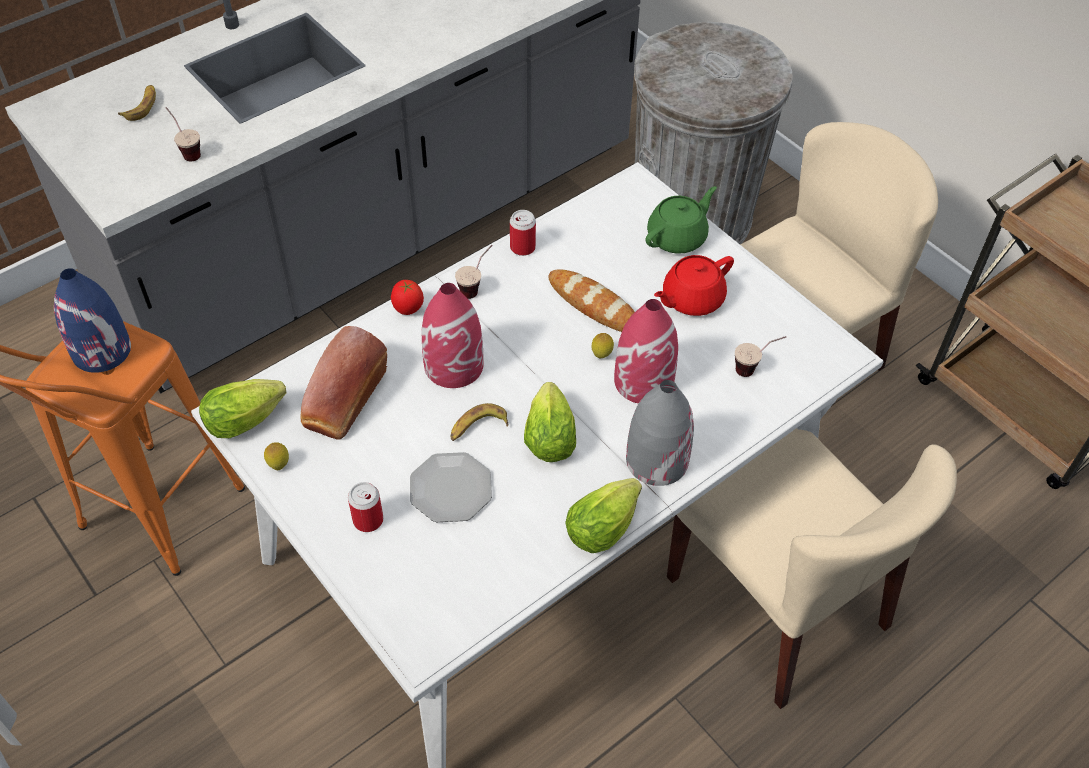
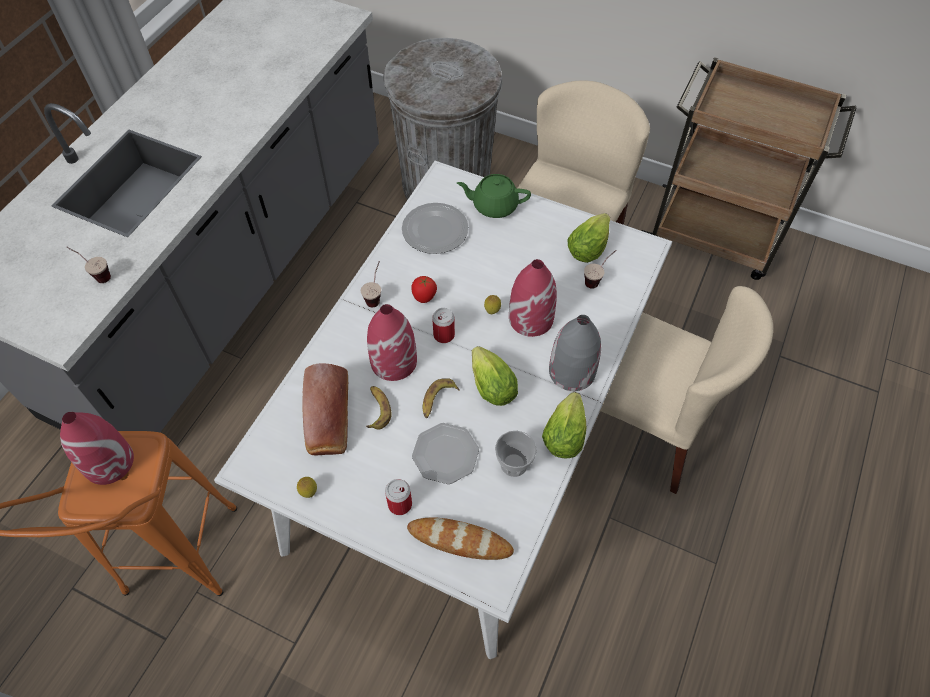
camera: 25 degrees left, 5 degrees up
blue vase [54,268,131,373] -> red vase [60,412,134,485]
banana [118,85,156,121] -> banana moved to [366,386,391,430]
lettuce [199,379,287,438] -> lettuce moved to [568,213,610,263]
tomato [391,280,424,315] -> tomato moved to [411,276,437,303]
can [510,210,536,256] -> can moved to [432,308,455,343]
bread [548,269,635,332] -> bread moved to [407,517,514,560]
green teapot [646,186,717,254] -> green teapot turned 105 degrees counterclockwise [457,174,531,218]
red teapot [654,255,734,316] -> none
none -> plate [402,203,469,254]
none -> cup [495,431,537,477]

